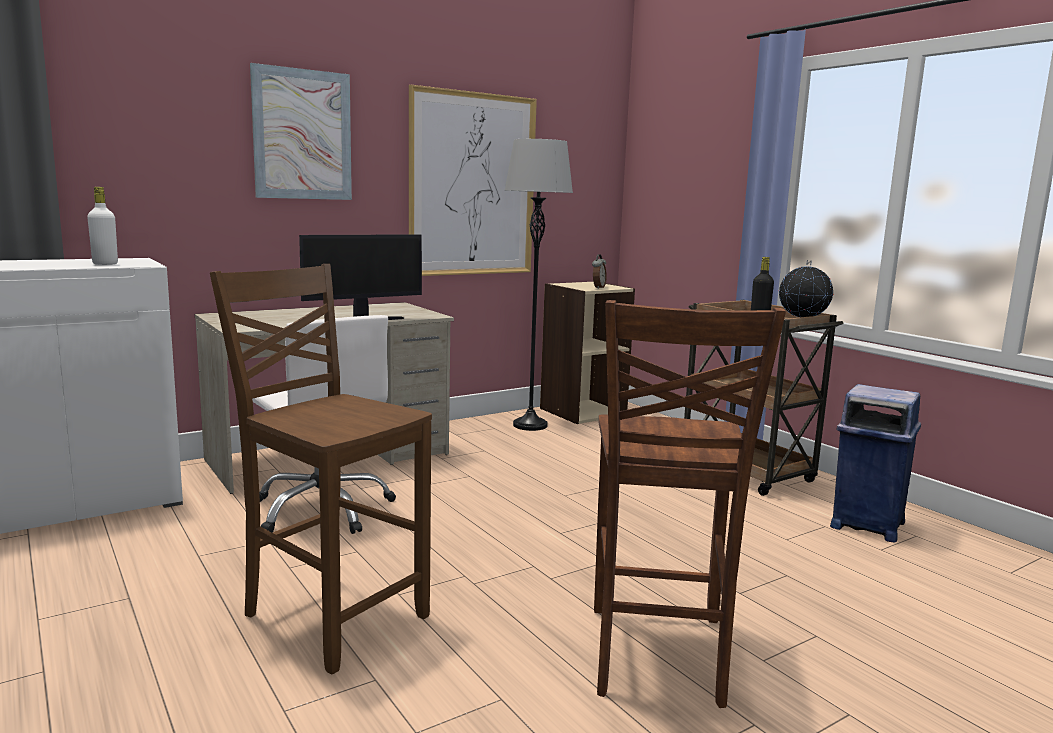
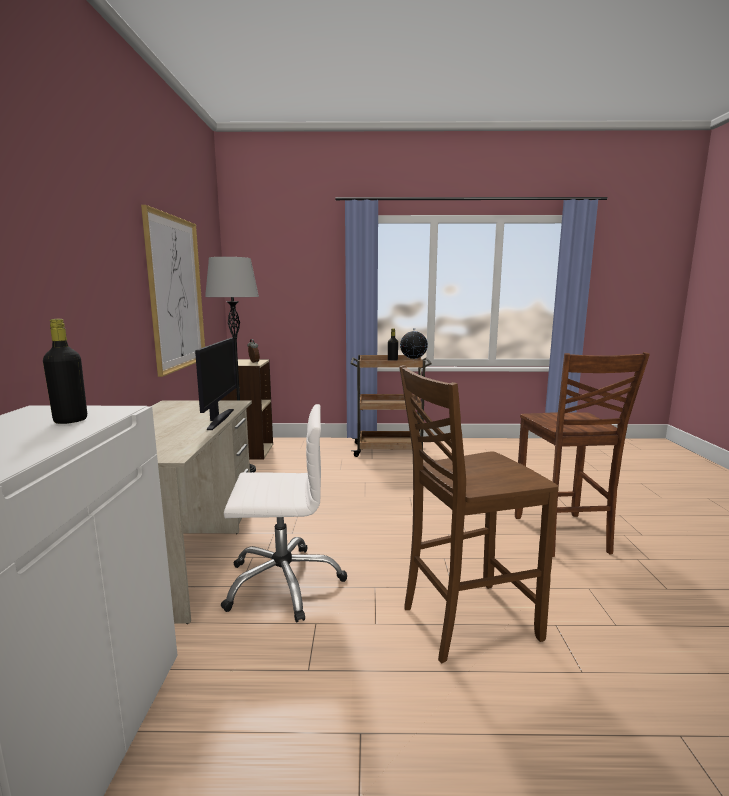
camera: 55 degrees left, 0 degrees up
white bottle [87,187,118,265] -> black bottle [43,319,87,424]
picture [250,63,352,200] -> none
brown chair [594,300,786,708] -> brown chair turned 45 degrees clockwise [515,352,650,557]
blue trash can [830,384,921,543] -> none

